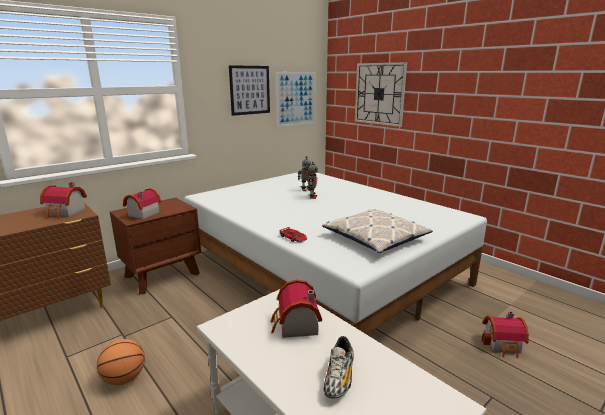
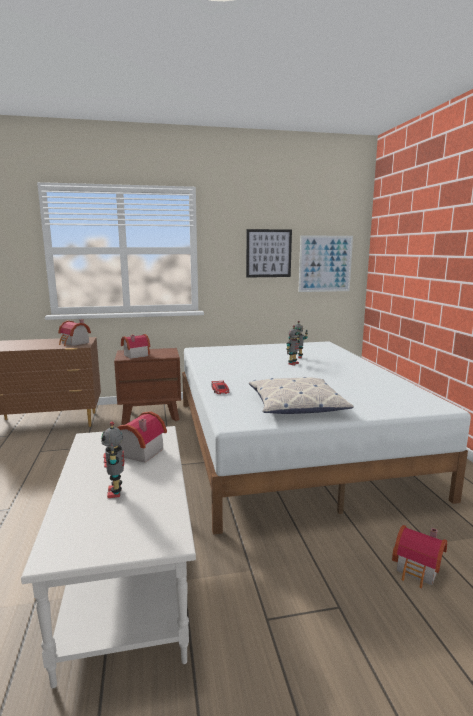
camera: 30 degrees right, 5 degrees down
basketball [97,339,145,385] -> none
shoe [324,336,354,399] -> toy robot [101,421,124,498]
wall clock [355,62,407,127] -> none

